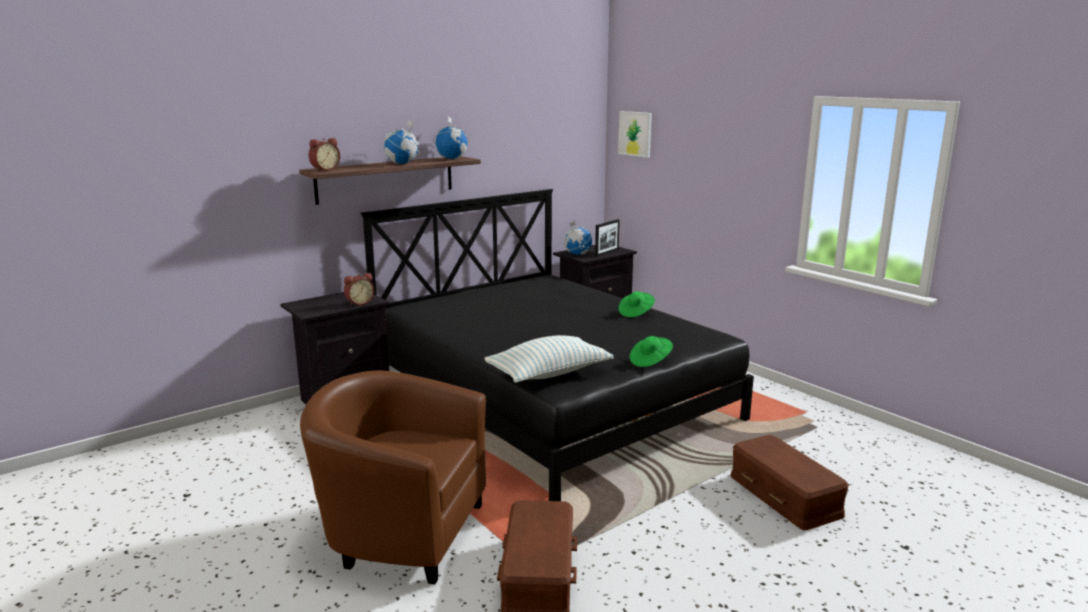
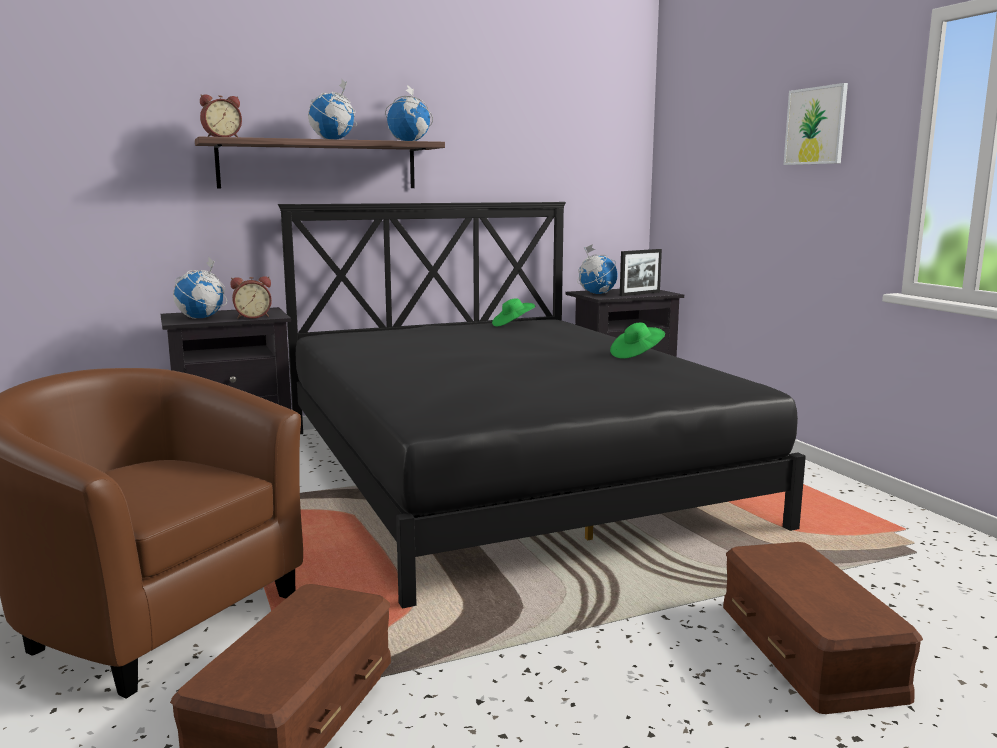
camera: 15 degrees right, 5 degrees down
pillow [484,335,614,383] -> none
picture [618,111,652,158] -> picture moved to [784,83,848,165]
green hat [629,336,673,367] -> green hat moved to [492,298,536,327]
none -> globe [173,256,227,319]

